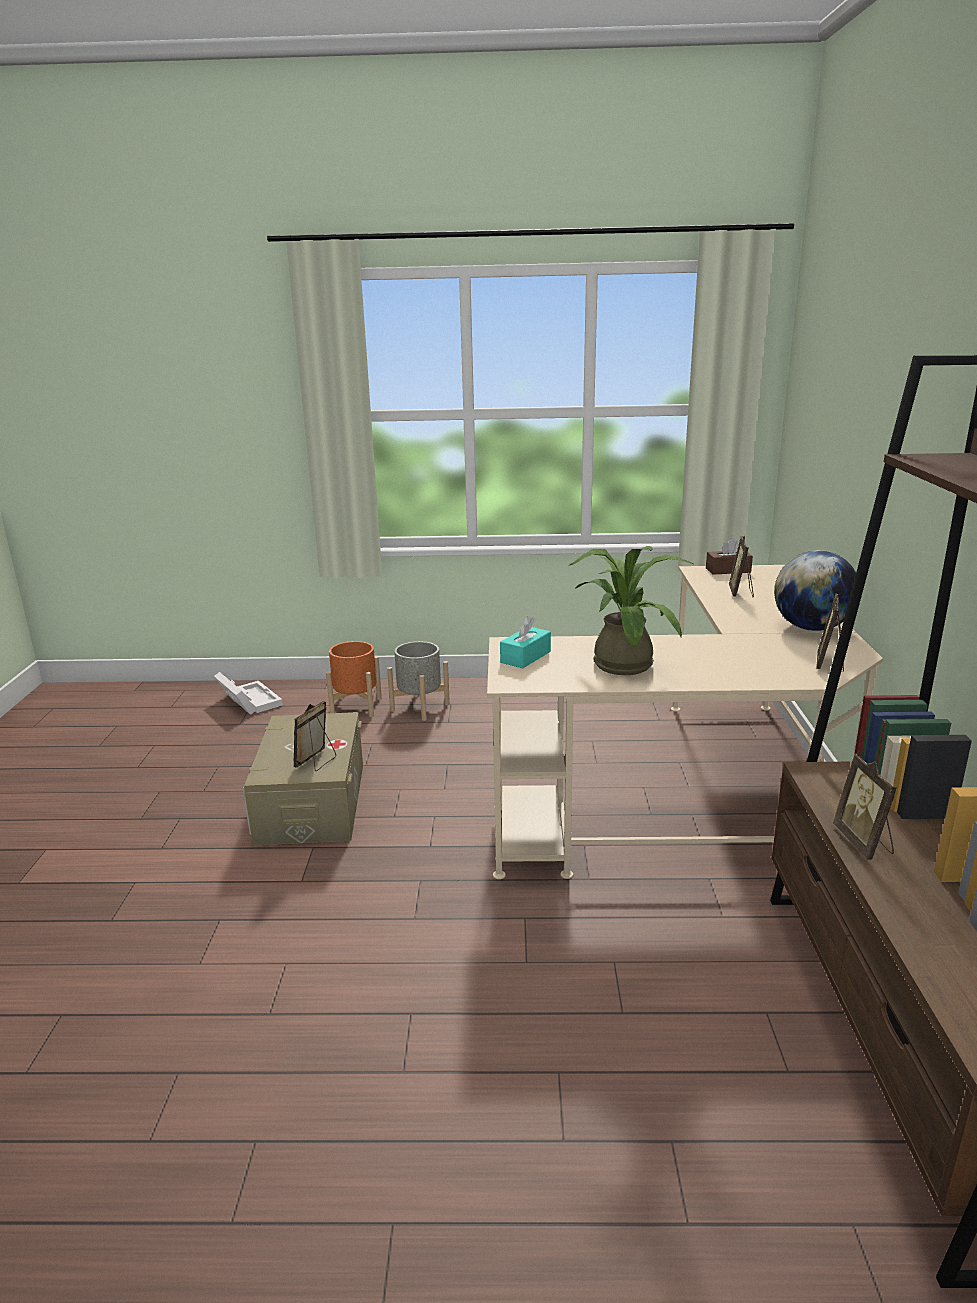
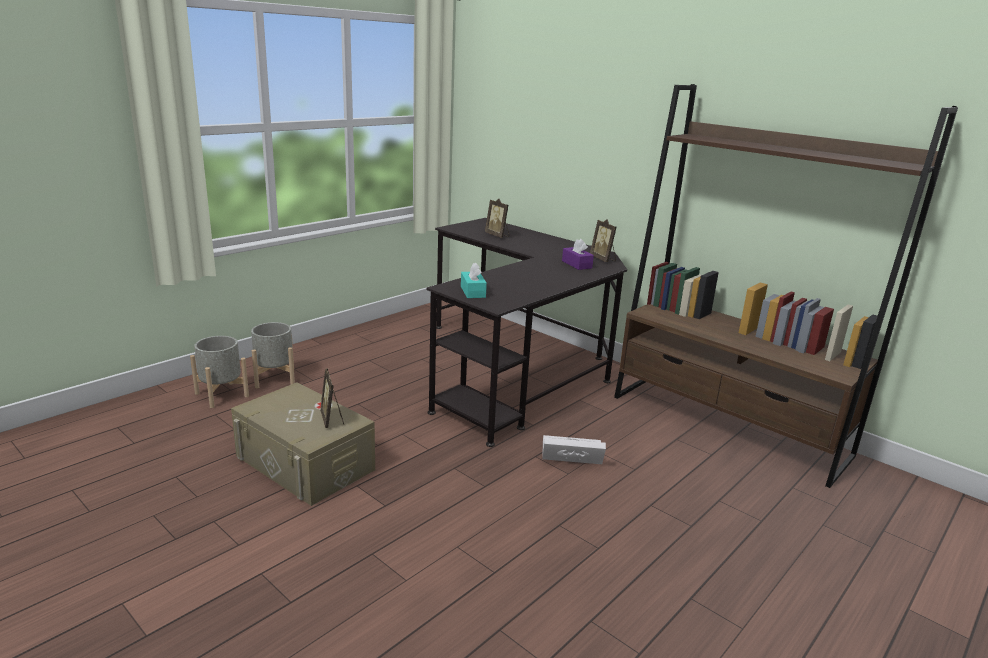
camera: 50 degrees left, 0 degrees up
white storage box [214,672,283,715] -> white storage box moved to [542,435,606,464]
orange planter [326,641,382,717] -> grey planter [190,336,249,408]
beige desk [487,565,883,879] -> black desk [427,218,627,447]
potted plant [570,546,695,675] -> none
brown tissue box [706,538,753,575] -> none
globe [774,550,856,631] -> none
picture frame [833,754,897,860] -> none
none -> purple tissue box [562,239,594,270]

